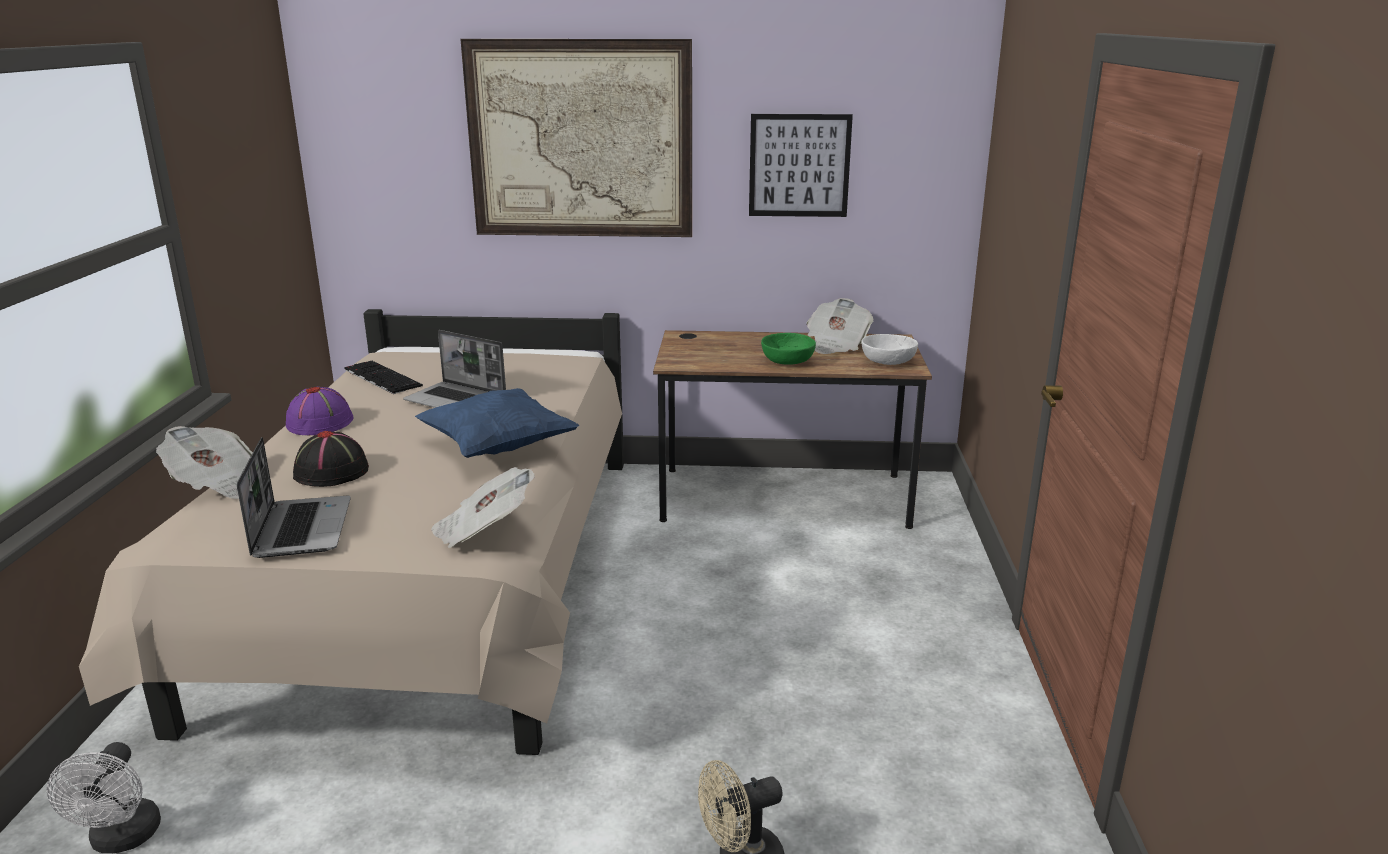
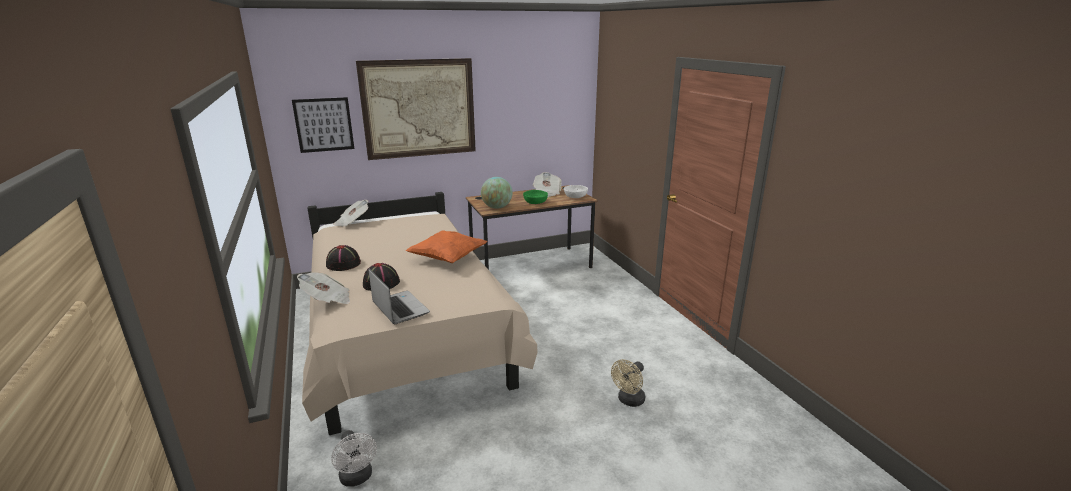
camera: 25 degrees left, 0 degrees up
purple hat [286,386,354,435] -> black hat [326,245,361,271]
keyboard [344,361,423,394] -> none
laptop [403,330,506,408] -> none
blue pillow [415,388,580,458] -> orange pillow [405,230,488,263]
newspaper [431,467,535,548] -> newspaper moved to [333,200,369,227]
picture [749,114,853,217] -> picture moved to [292,97,354,153]
none -> globe [481,177,513,209]

